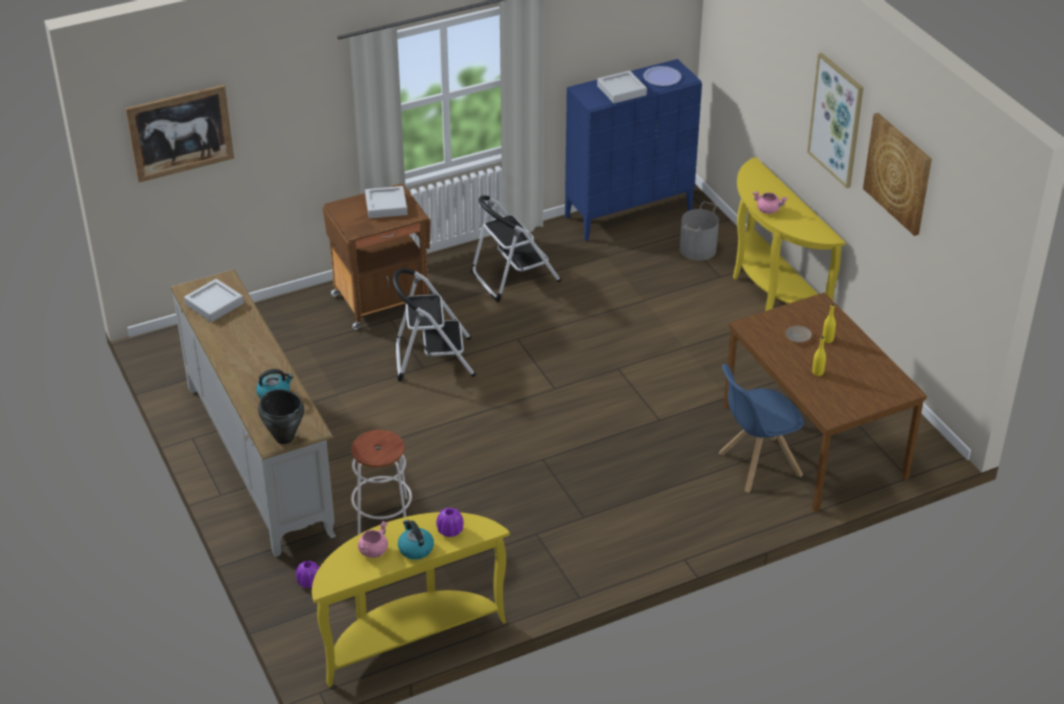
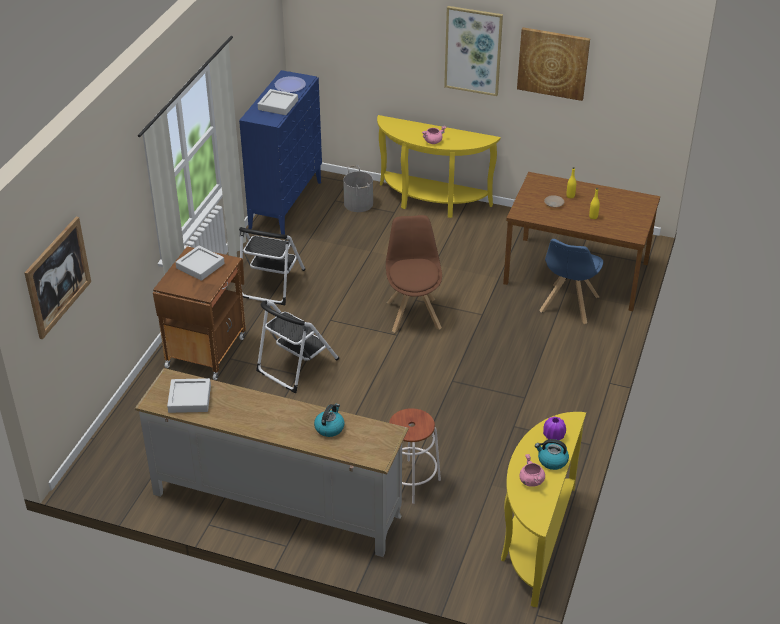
camera: 45 degrees left, 0 degrees up
black cooking pot [258,389,304,444] -> none
purple vase [296,561,319,588] -> none
none -> brown chair [386,215,442,333]

